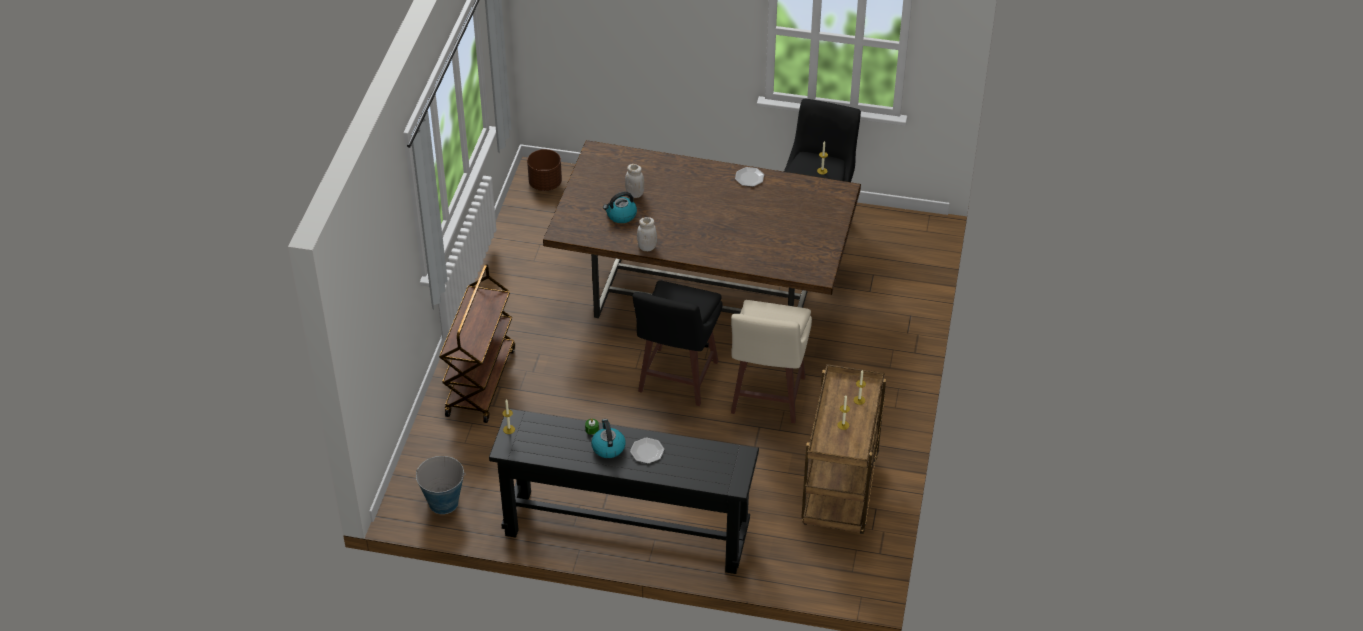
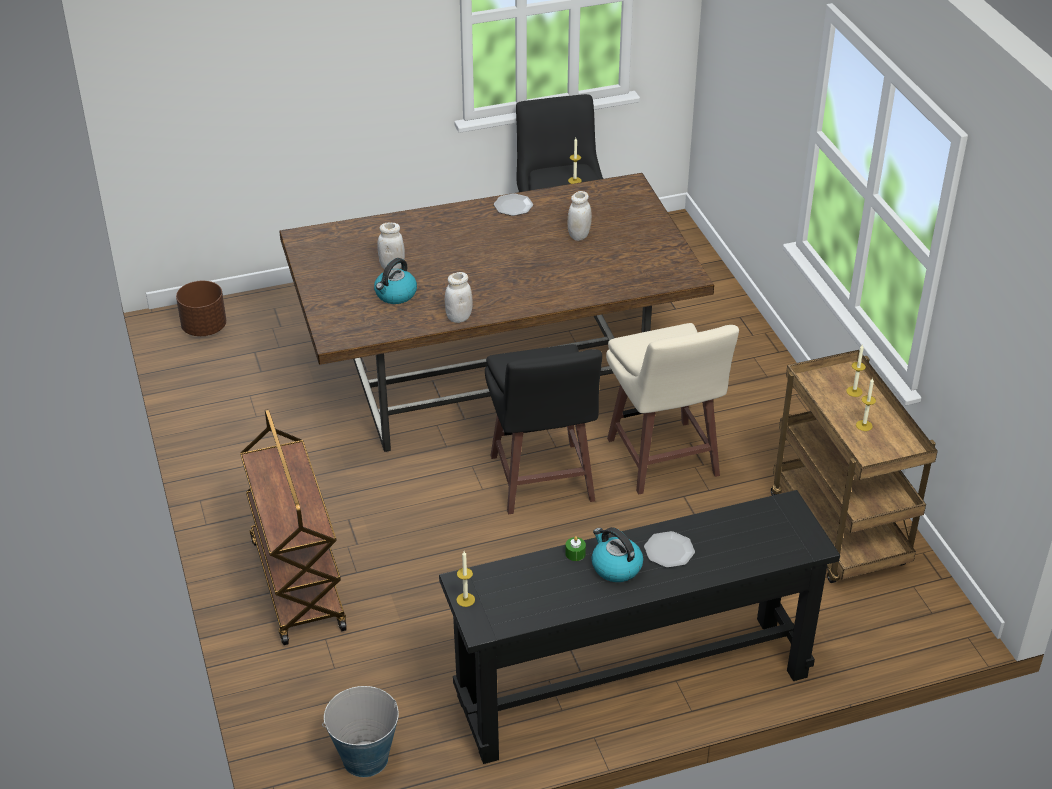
camera: 30 degrees left, 5 degrees down
none -> white jar [568,191,592,241]

